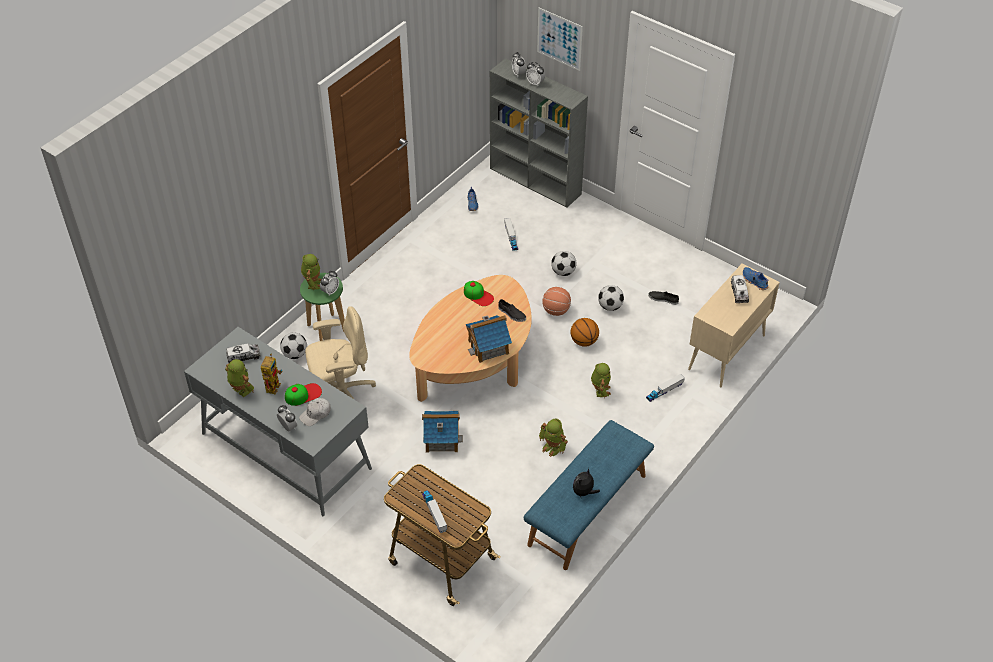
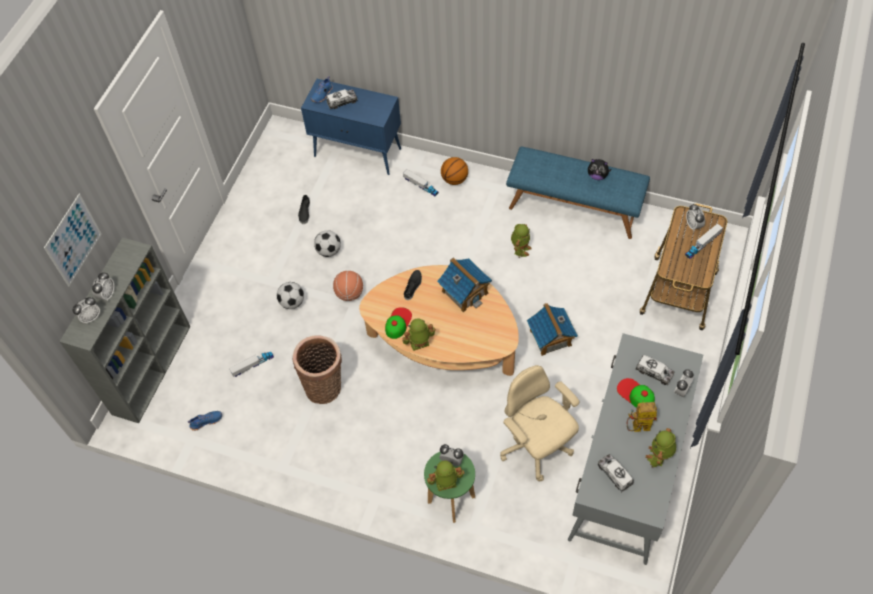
camera: 105 degrees left, 10 degrees up
football [280,333,307,359] -> none
white cap [299,398,331,426] -> toy truck [635,355,674,385]
basketball [571,318,599,347] -> basketball moved to [441,157,468,185]
toy robot [591,363,611,398] -> toy robot moved to [402,318,436,351]
beige cabinet [688,264,780,387] -> blue cabinet [301,79,401,175]
none -> basket [292,336,342,404]
none -> alarm clock [686,204,705,231]

